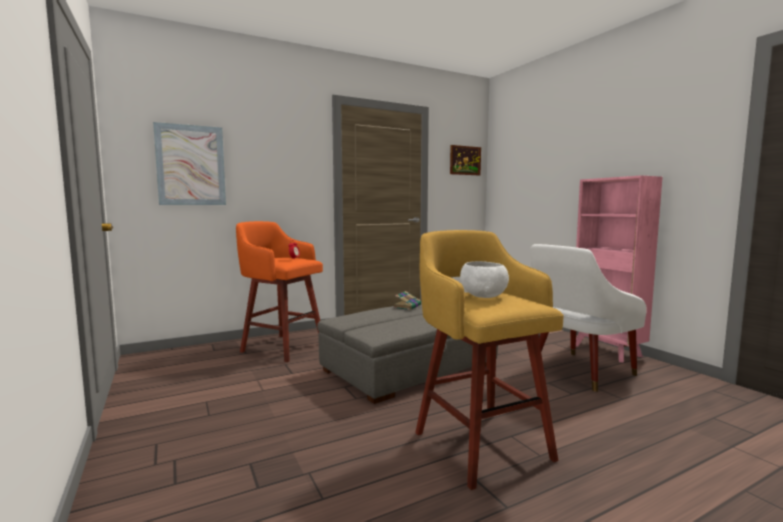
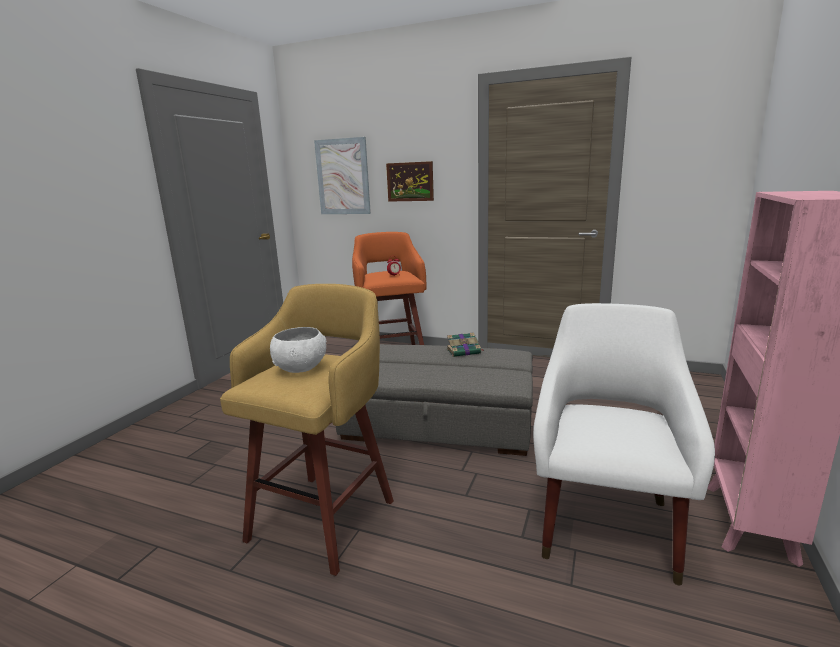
camera: 50 degrees right, 10 degrees up
picture [450,145,481,175] -> picture moved to [386,161,434,202]
white armchair [530,244,647,392] -> white armchair turned 90 degrees clockwise [533,303,715,585]

